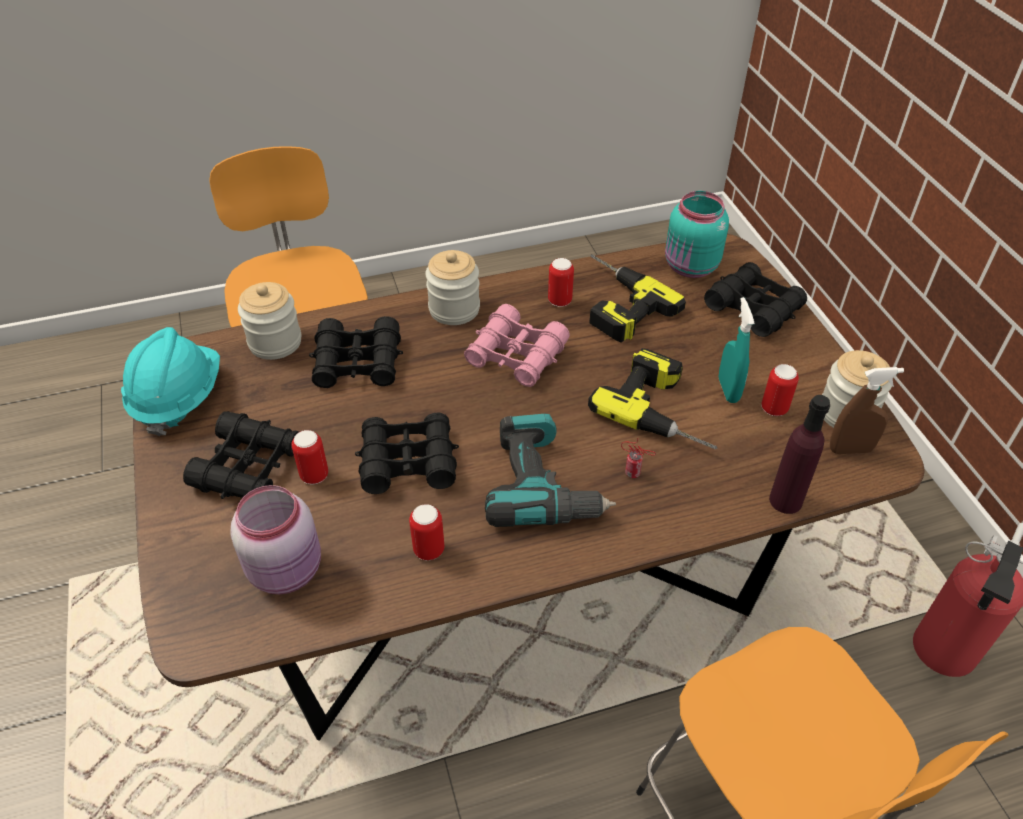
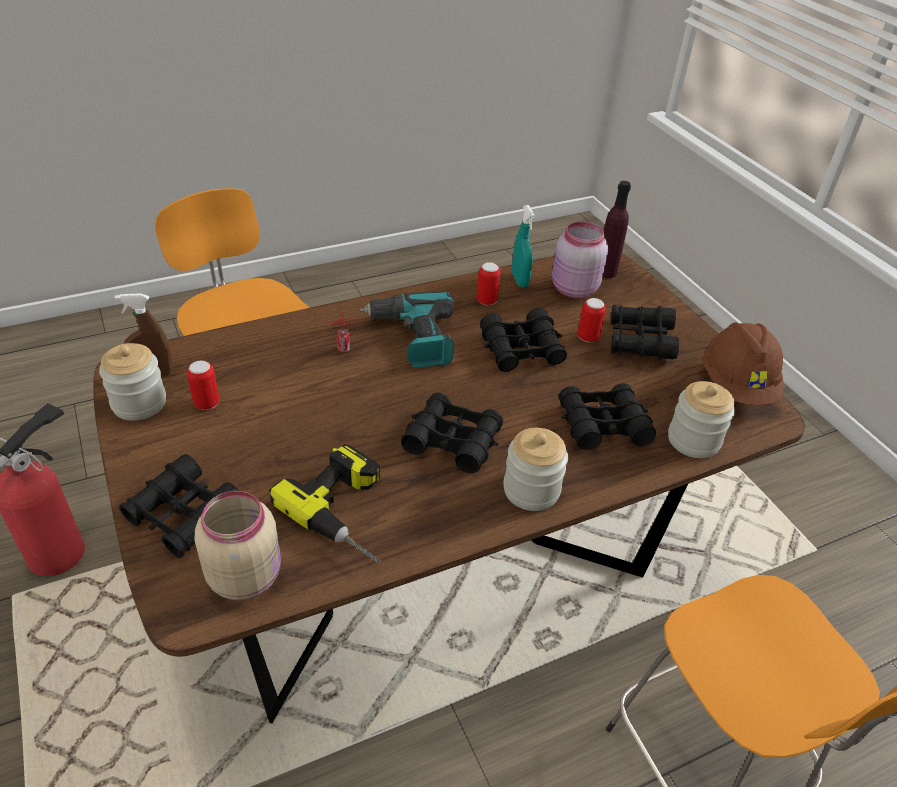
camera: 170 degrees right, 5 degrees down
turquoise hard hat [121,327,220,436] -> brown hard hat [703,322,784,405]
pink binoculars [464,304,570,387] -> black binoculars [401,393,503,473]
can [548,258,574,307] -> none
power drill [588,348,717,449] -> none
turquoise jar [665,191,729,278] -> beige jar [195,491,281,600]
turquoise spray bottle [719,297,755,403] -> turquoise spray bottle moved to [512,205,535,287]
purple bottle [769,395,830,514] -> purple bottle moved to [603,181,631,278]

